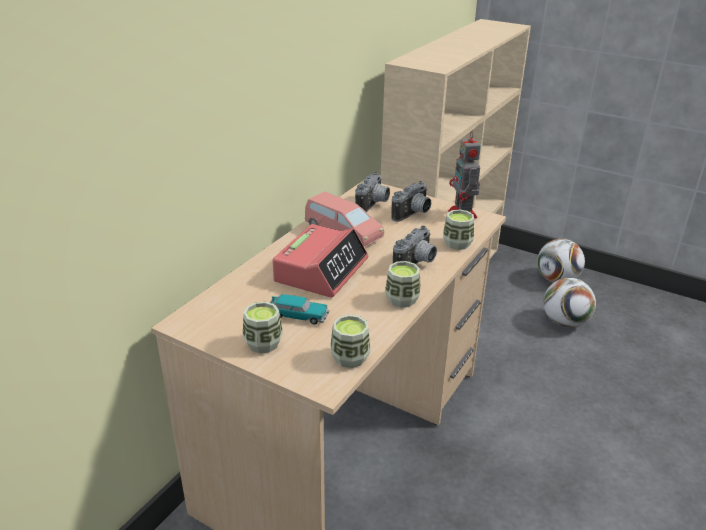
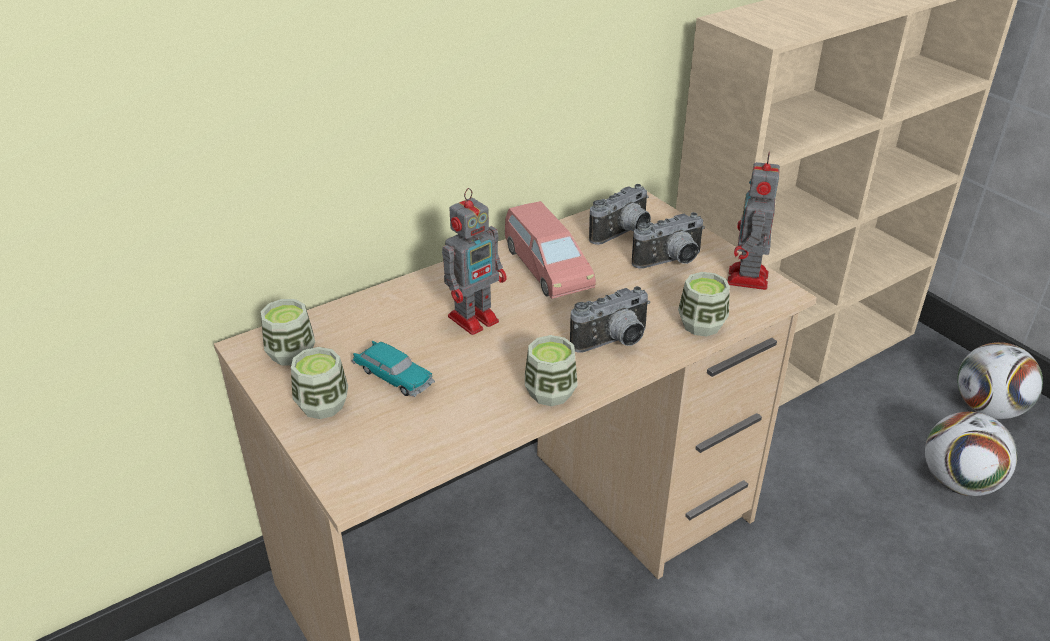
camera: 25 degrees right, 5 degrees up
alarm clock [272,224,369,297] -> toy robot [442,188,507,335]
cup [330,315,371,368] -> cup moved to [261,299,315,365]

